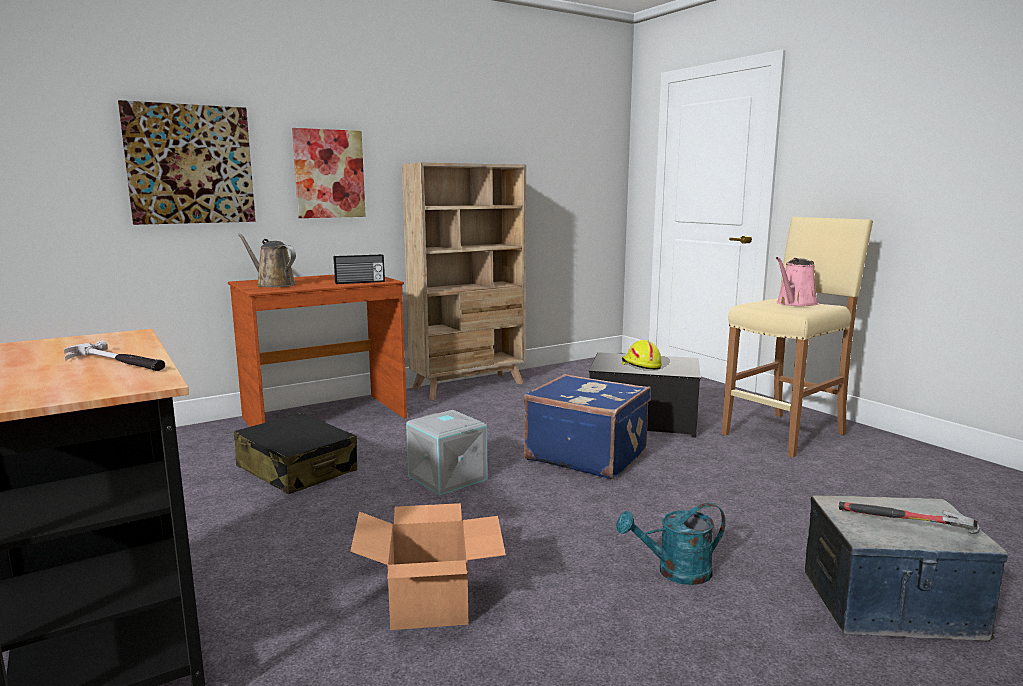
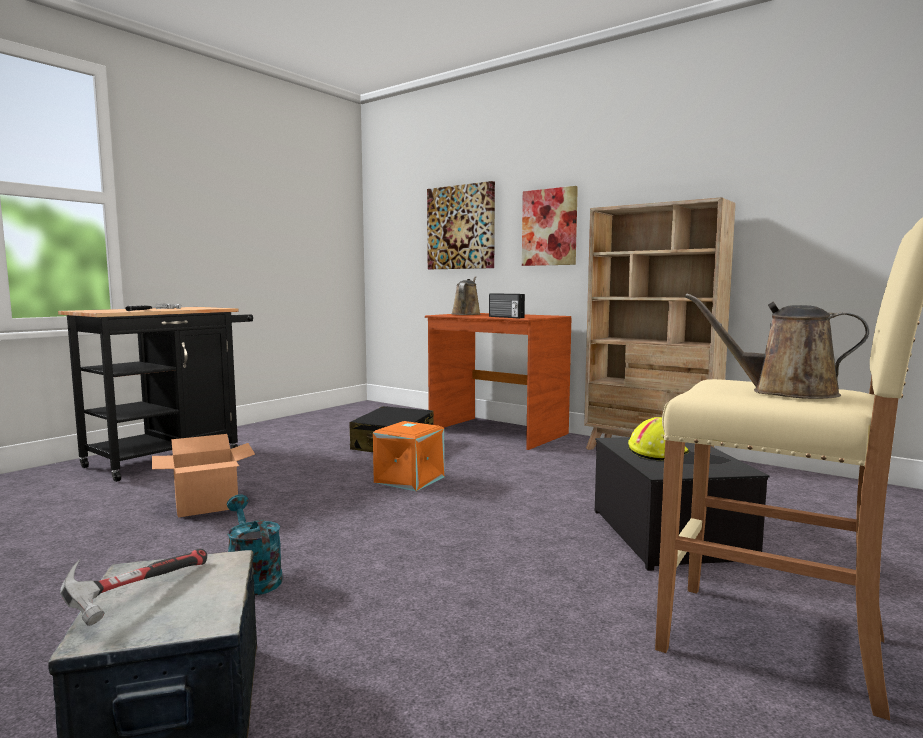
camera: 70 degrees right, 5 degrees down
grey storage box [406,410,488,496] -> orange storage box [373,421,445,491]
blue suitcase [523,374,651,479] -> none
pink watering can [776,257,818,306] -> brown watering can [685,294,869,399]

